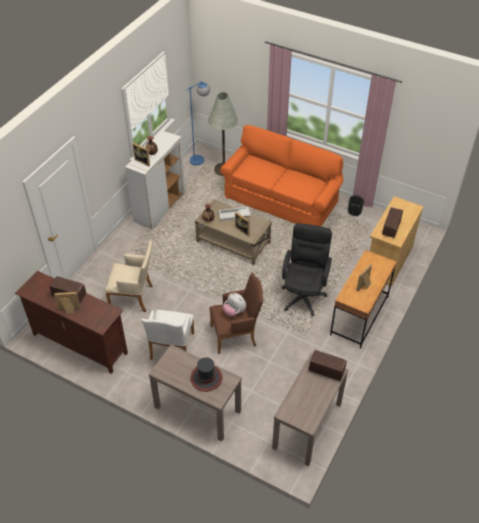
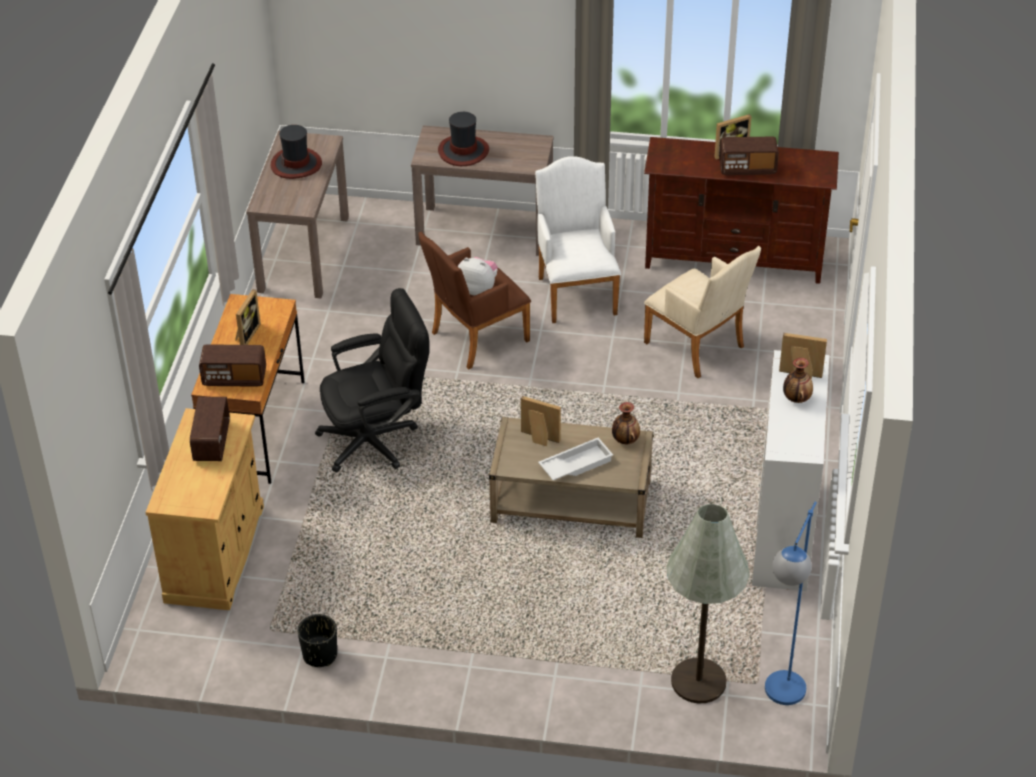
camera: 160 degrees right, 5 degrees down
beige armchair [105,241,153,312] -> beige armchair turned 120 degrees counterclockwise [644,246,761,378]
orange sofa [220,125,343,226] -> none
black office chair [282,223,332,316] -> black office chair turned 105 degrees counterclockwise [315,288,429,473]
radio [309,350,347,381] -> radio moved to [199,344,266,387]
none -> hat [271,125,322,179]

